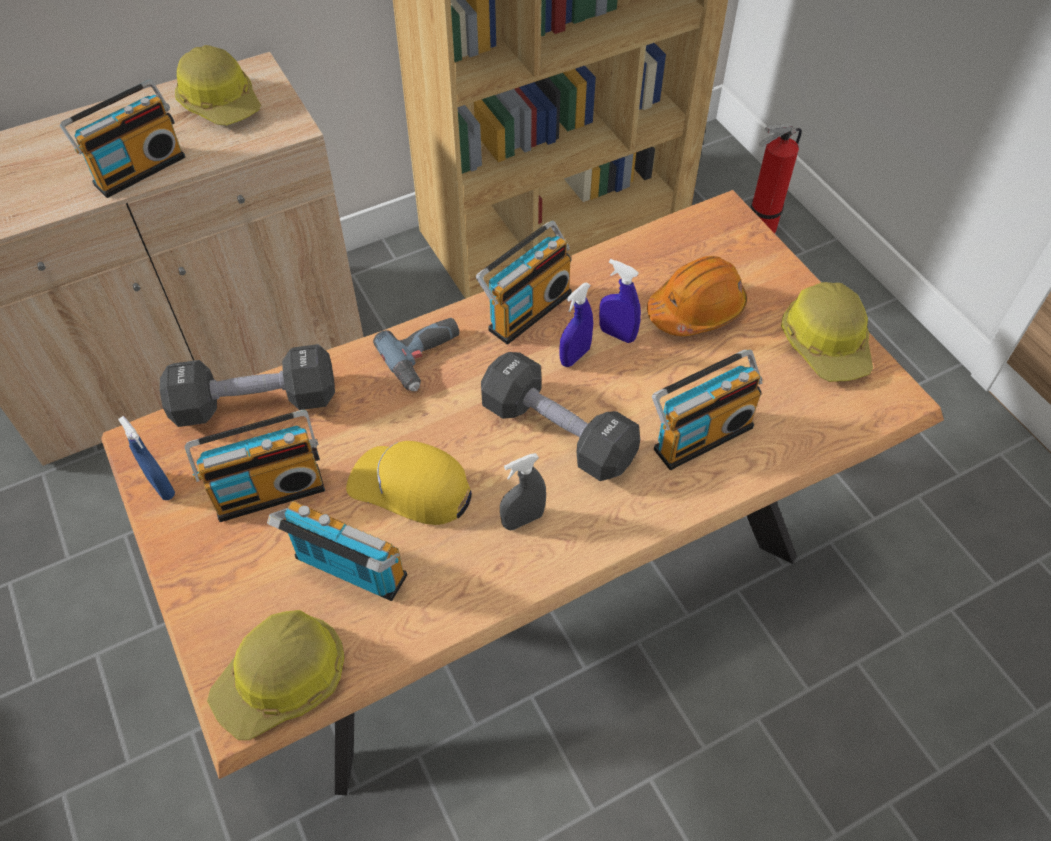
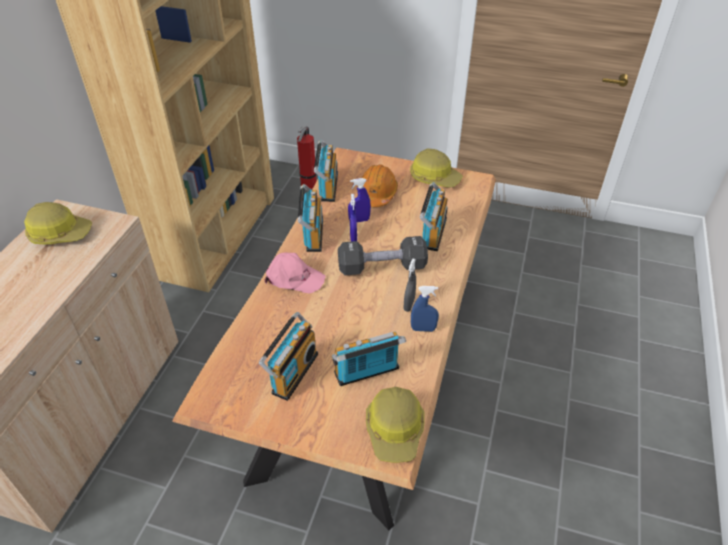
camera: 45 degrees left, 10 degrees down
radio [60,80,185,198] -> radio moved to [314,140,338,202]
blue spray bottle [118,416,175,500] -> blue spray bottle moved to [411,286,439,332]
black dumbbell [160,344,335,427] -> none
yellow cap [346,441,472,525] -> none
power drill [373,318,459,391] -> pink cap [265,252,325,294]

